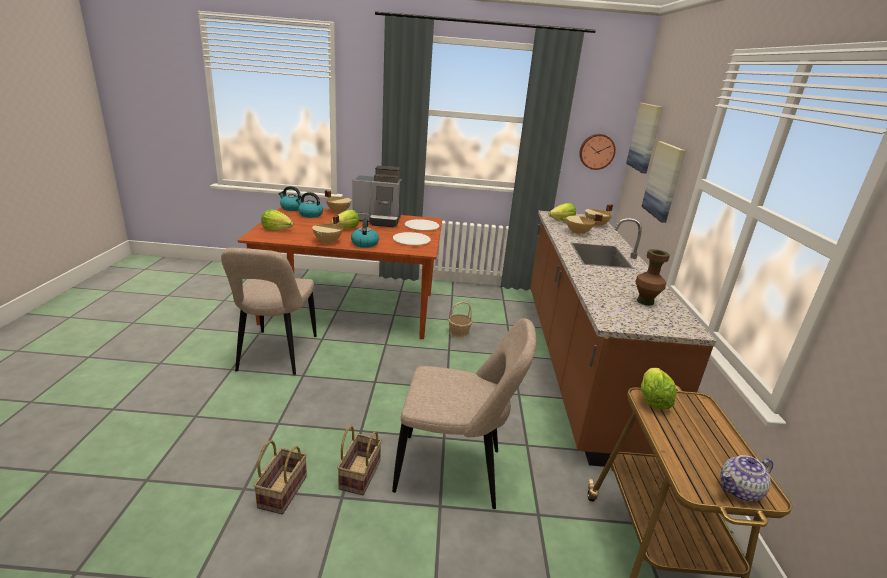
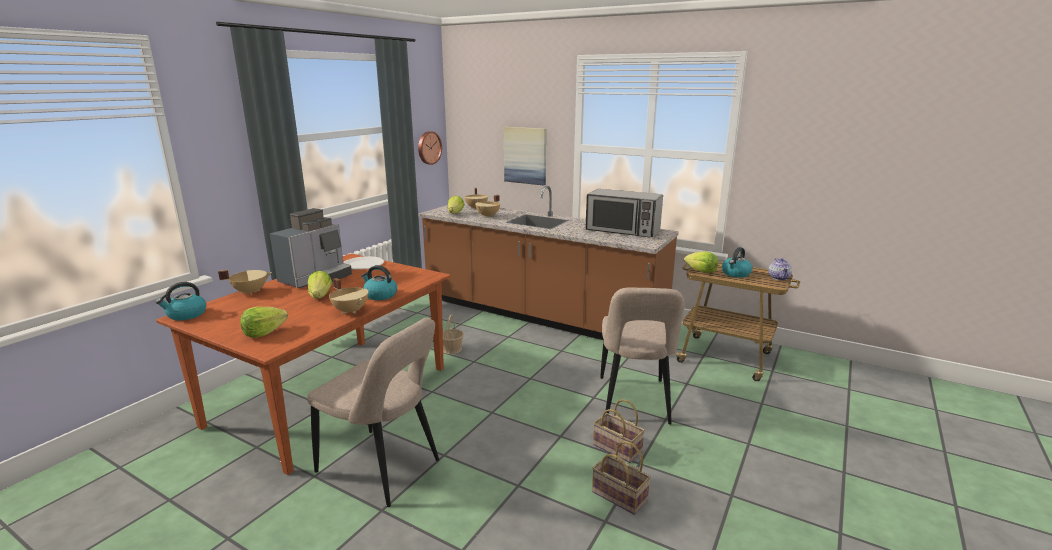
camera: 60 degrees left, 5 degrees down
kettle [296,192,323,218] -> kettle moved to [722,247,752,278]
beige chair [392,318,536,509] -> beige chair turned 150 degrees clockwise [600,287,685,425]
white plate [393,232,431,245] -> none
picture [626,103,663,174] -> none
brown vase [635,249,670,306] -> microwave [585,189,663,238]

